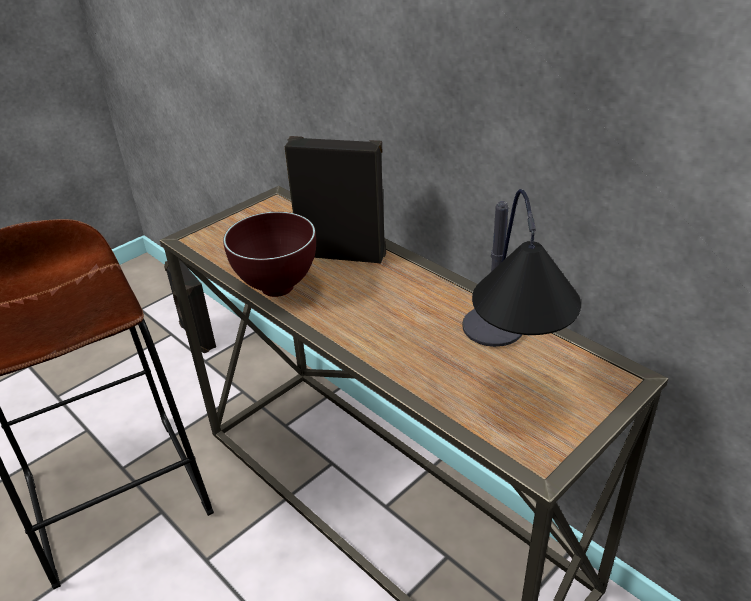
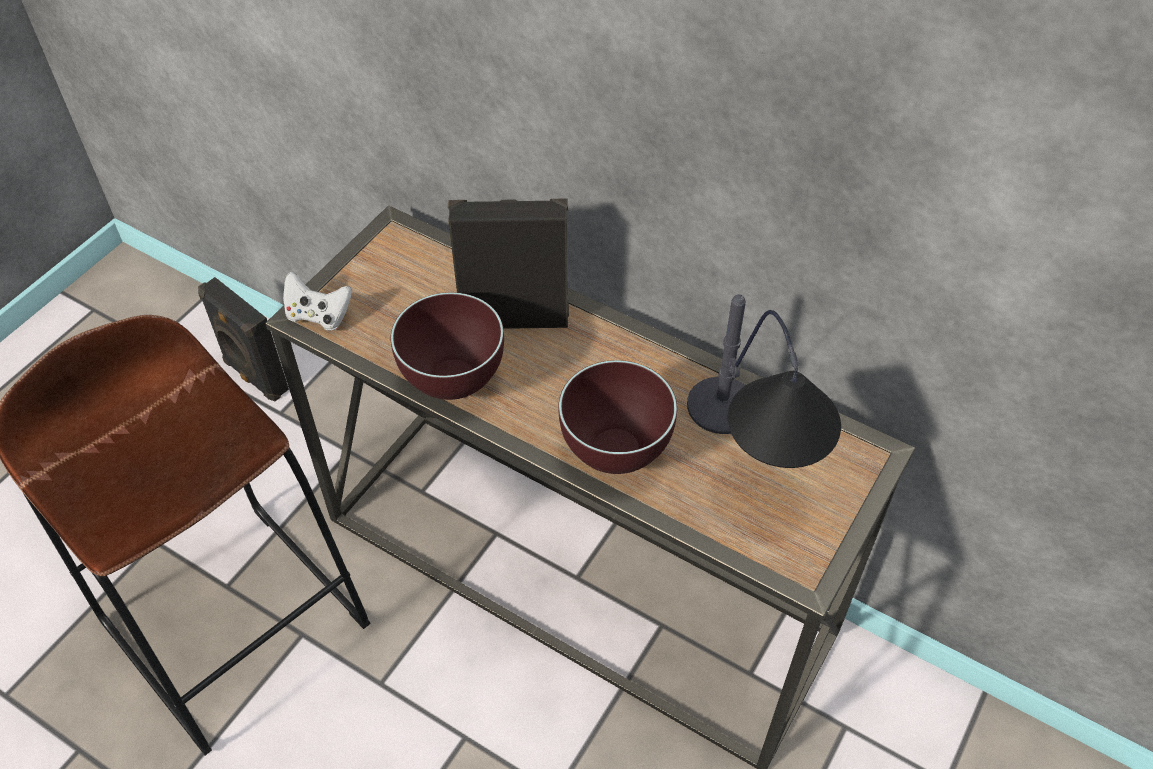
camera: 15 degrees left, 15 degrees up
none -> white game controller [283,272,352,331]
none -> brown bowl [558,360,677,474]

